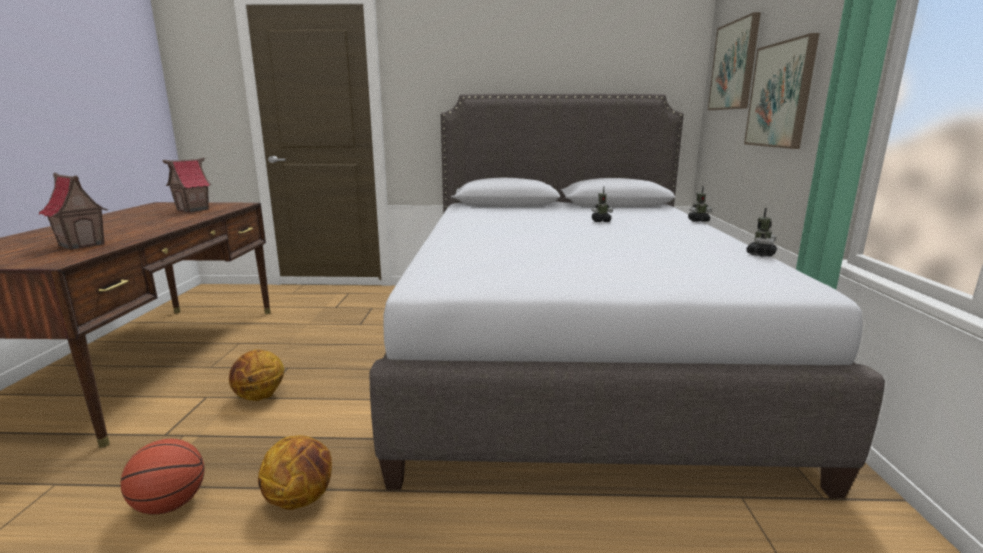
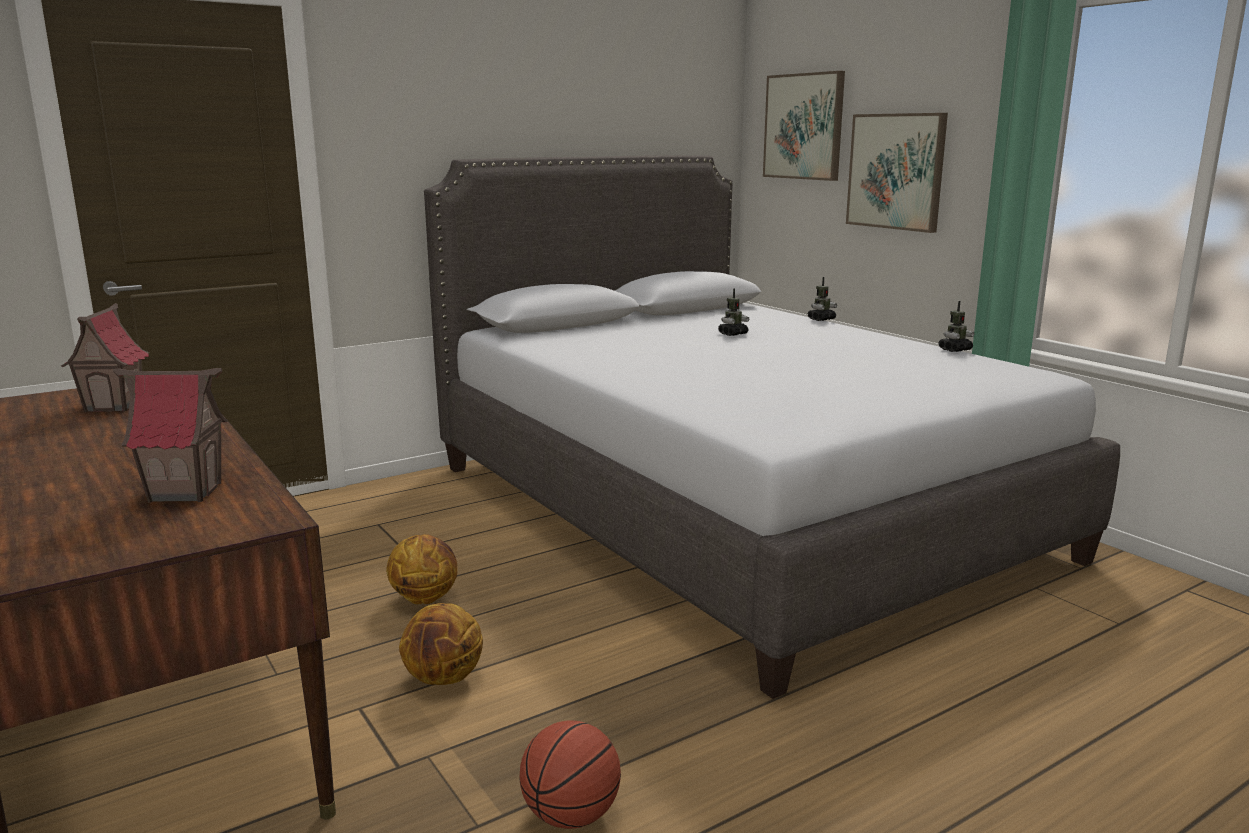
camera: 35 degrees left, 0 degrees up
basketball [258,435,332,510] -> basketball moved to [386,534,458,604]
toy robot [746,208,777,257] -> toy robot turned 60 degrees clockwise [939,301,975,352]

